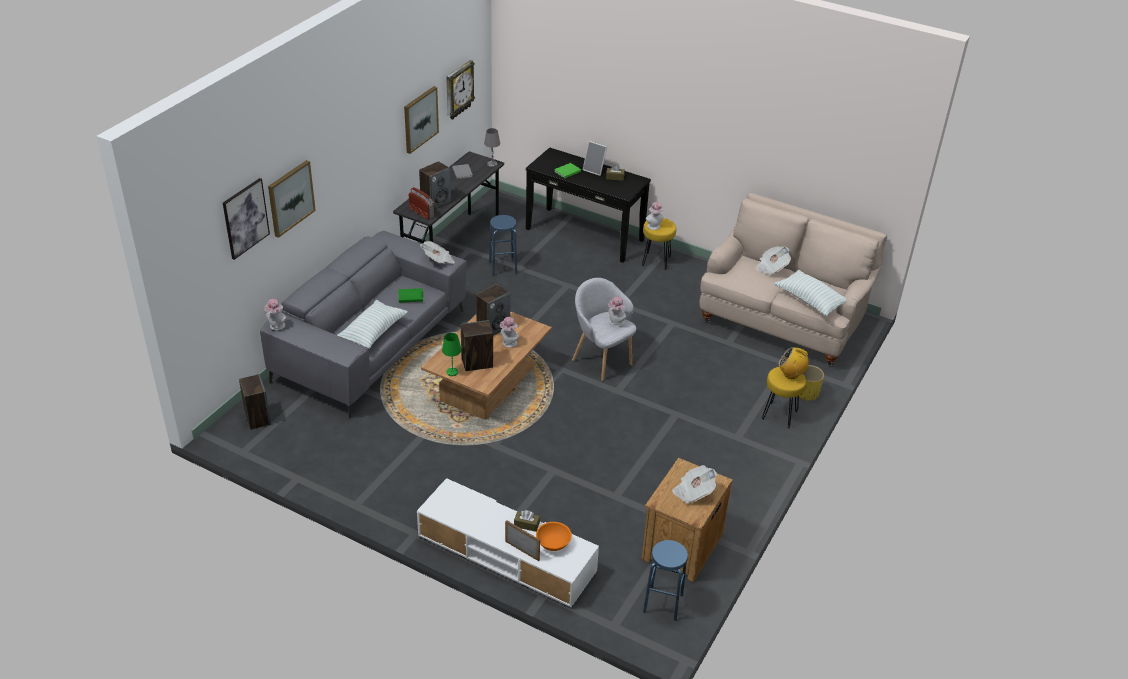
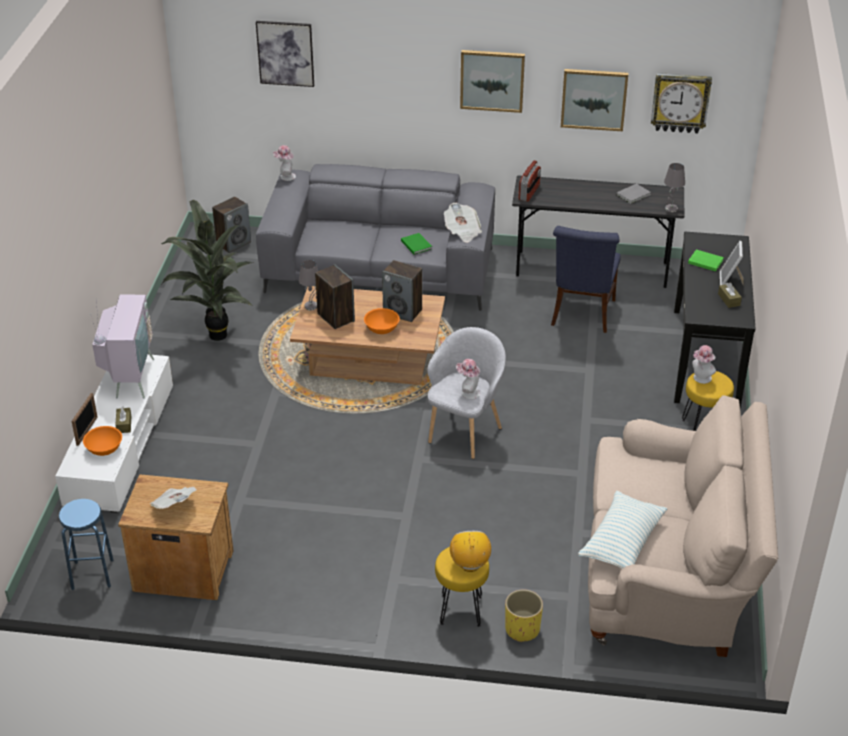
camera: 70 degrees right, 0 degrees up
picture [268,160,316,238] -> picture moved to [460,50,525,113]
pillow [337,300,408,349] -> none
speaker [419,161,451,209] -> none
green table lamp [442,333,462,376] -> grey table lamp [299,260,318,310]
blue stool [489,215,517,276] -> blue chair [551,226,621,333]
hat [500,317,519,348] -> orange bowl [364,308,400,334]
newspaper [755,246,791,276] -> none
none -> television [90,295,154,399]
none -> potted plant [161,200,254,341]

